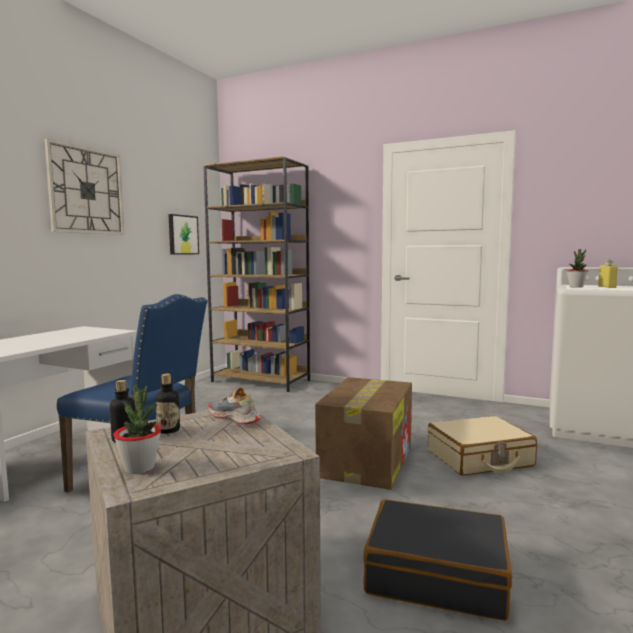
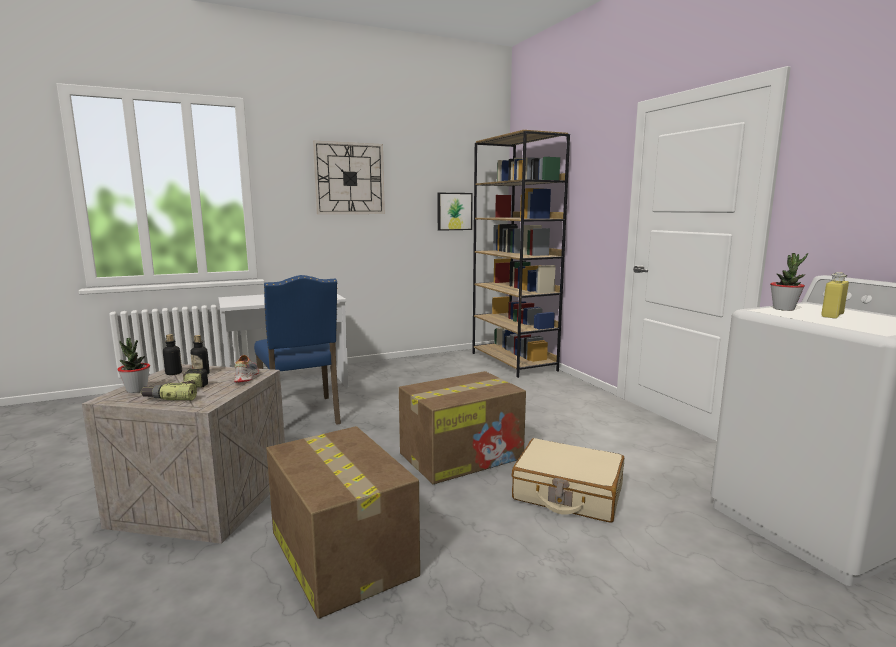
camera: 40 degrees right, 5 degrees up
black suitcase [363,499,512,621] -> cardboard box [266,426,420,619]
none -> power drill [140,369,208,401]

